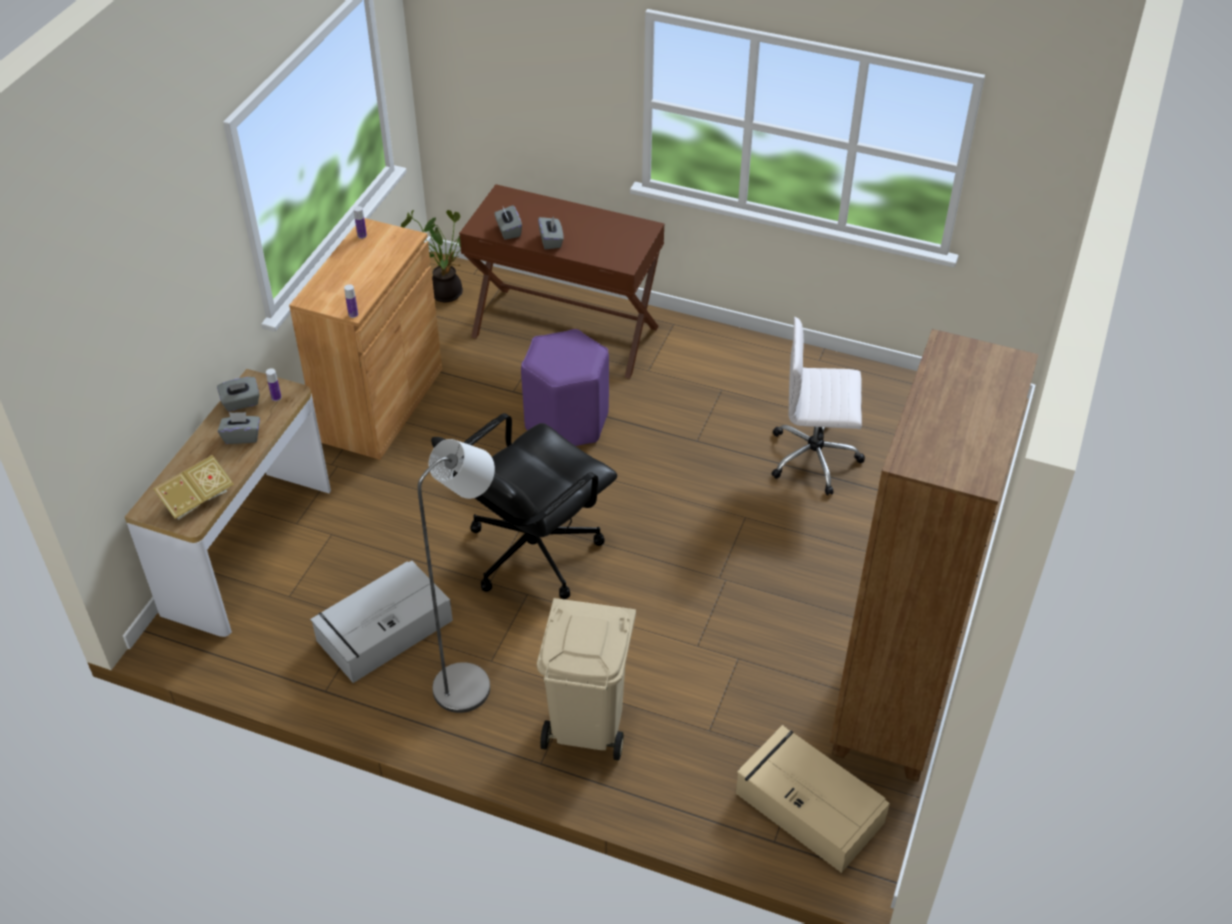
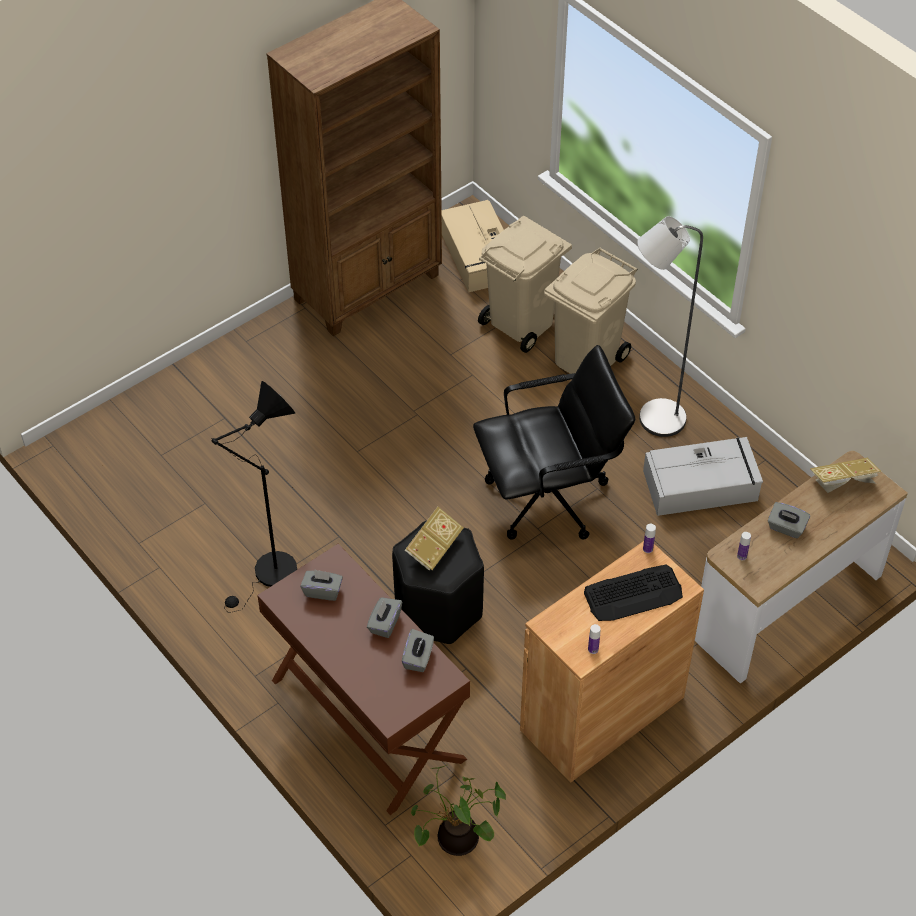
camera: 150 degrees left, 5 degrees up
grey tissue box [217,377,260,411] -> grey tissue box moved to [301,569,343,601]
purple stool [521,329,609,446] -> black stool [392,521,484,644]
white office chair [771,317,865,496] -> none
none -> black floor lamp [211,381,297,613]
none -> book [405,507,464,570]
none -> beige trash can [478,216,572,353]
none -> keyboard [584,564,683,621]

